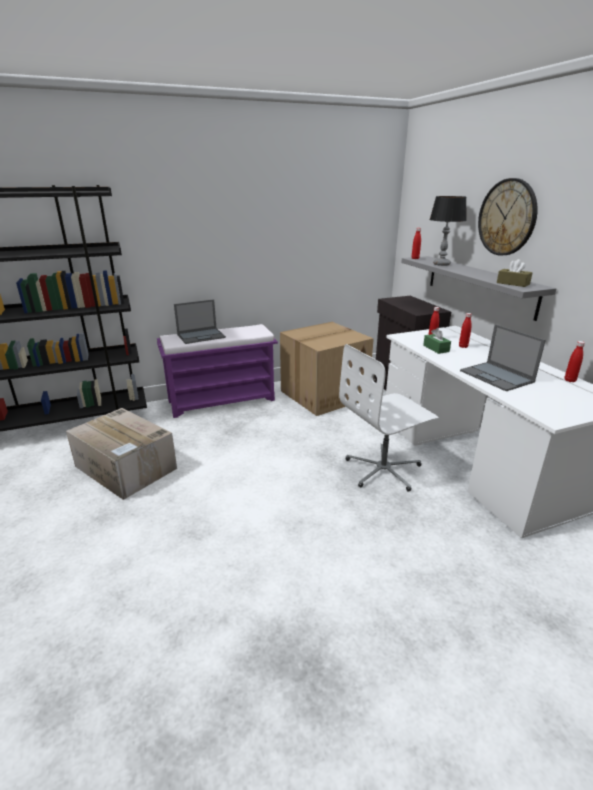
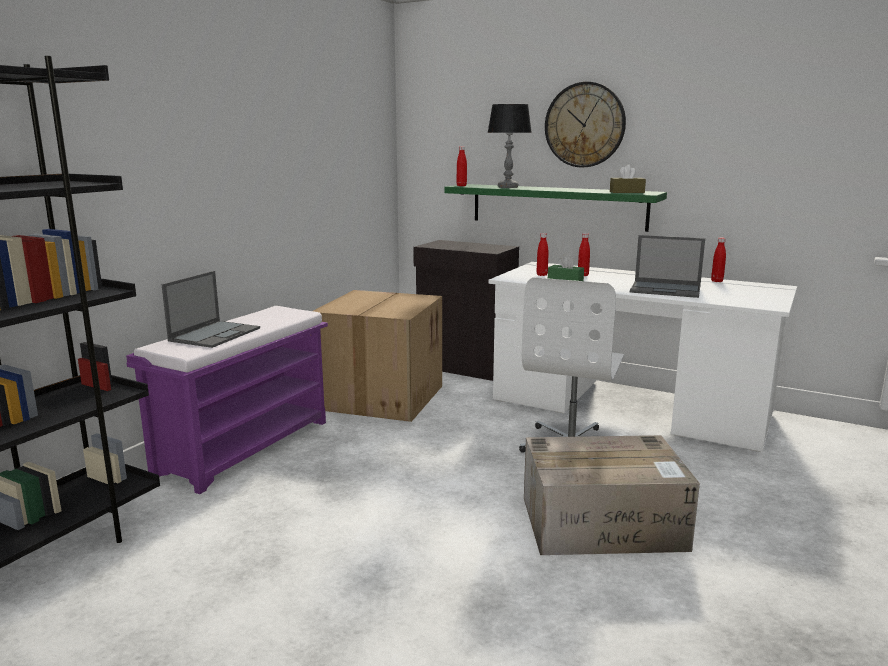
camera: 40 degrees left, 10 degrees down
cardboard box [66,408,177,500] -> cardboard box moved to [524,435,700,555]
grey shelf [401,256,557,321] -> green shelf [444,184,667,232]

